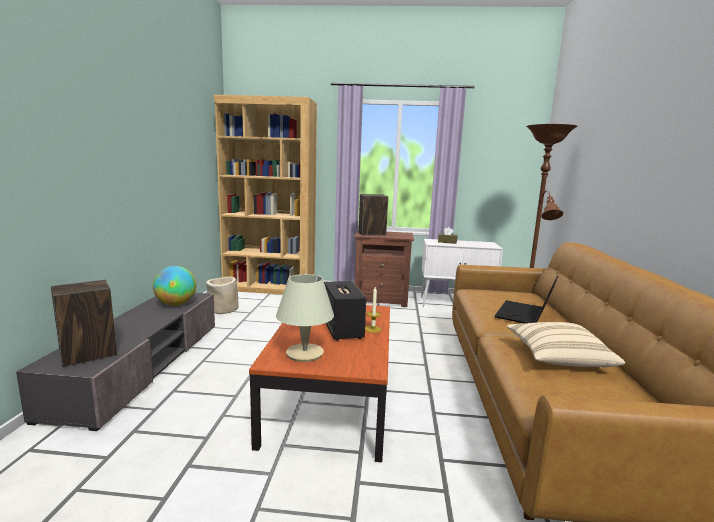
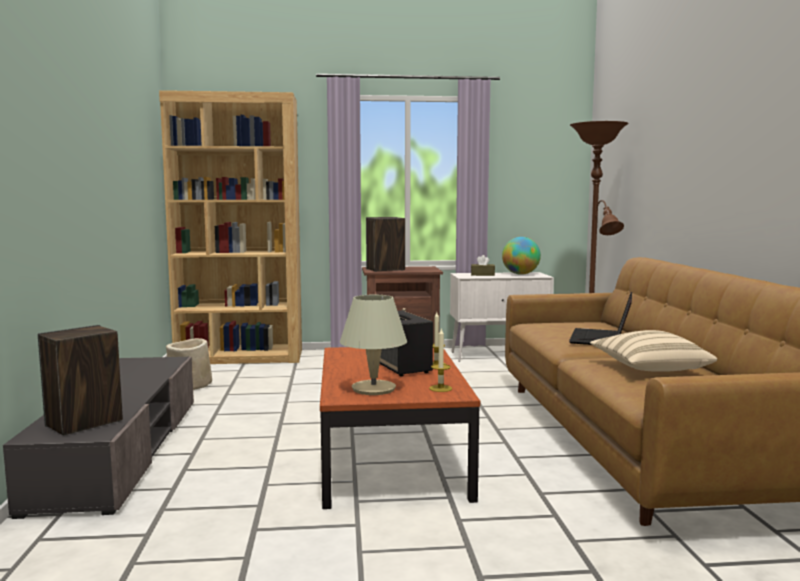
camera: 10 degrees left, 5 degrees down
globe [153,266,196,306] -> globe moved to [502,237,541,275]
none -> candle [429,329,452,392]

